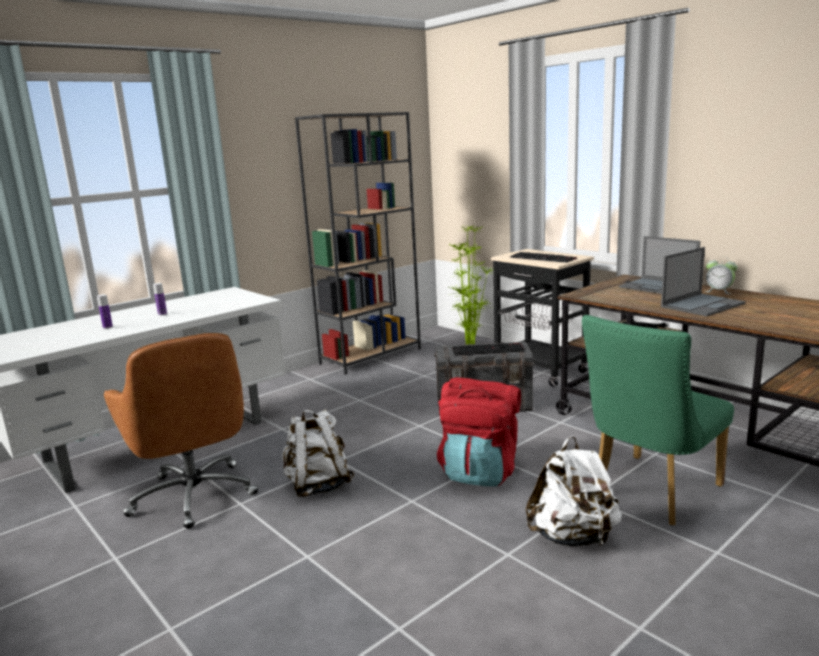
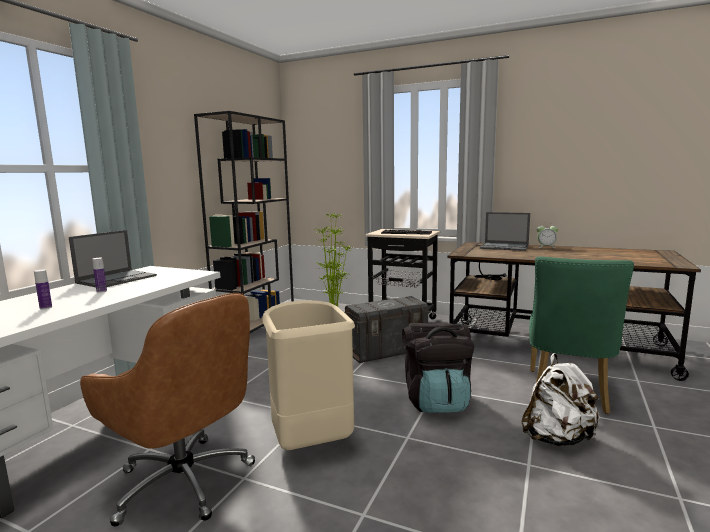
camera: 25 degrees left, 5 degrees down
white backpack [282,409,354,497] -> beige trash can [262,300,355,450]
red backpack [437,377,521,487] -> black backpack [402,323,474,413]
keyboard [452,343,525,356] -> none
laptop [661,247,746,317] -> laptop moved to [69,230,157,287]

